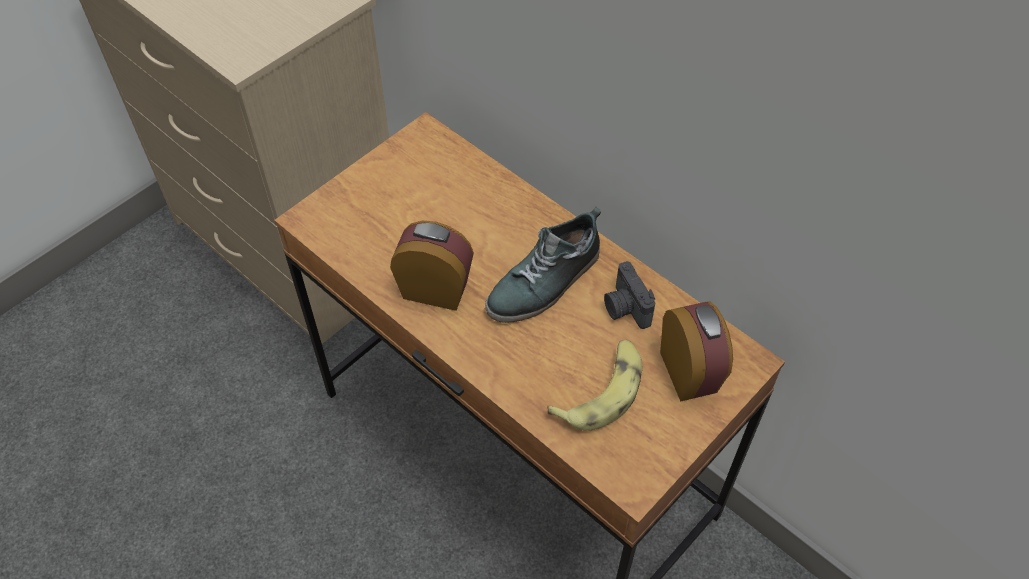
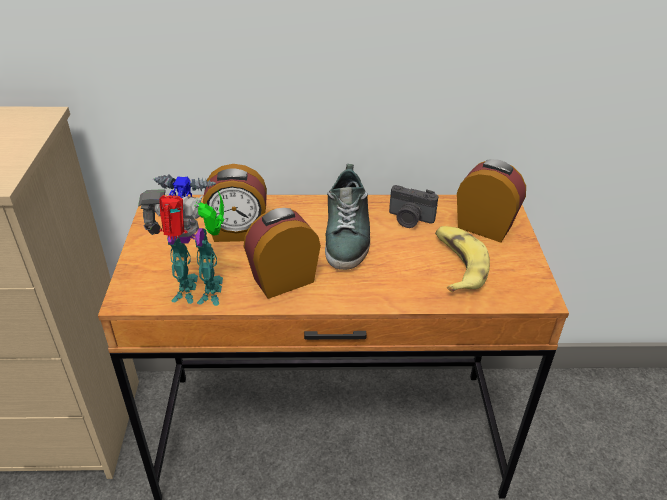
camera: 45 degrees left, 15 degrees down
none -> toy robot [138,174,225,306]
none -> alarm clock [203,164,267,242]

